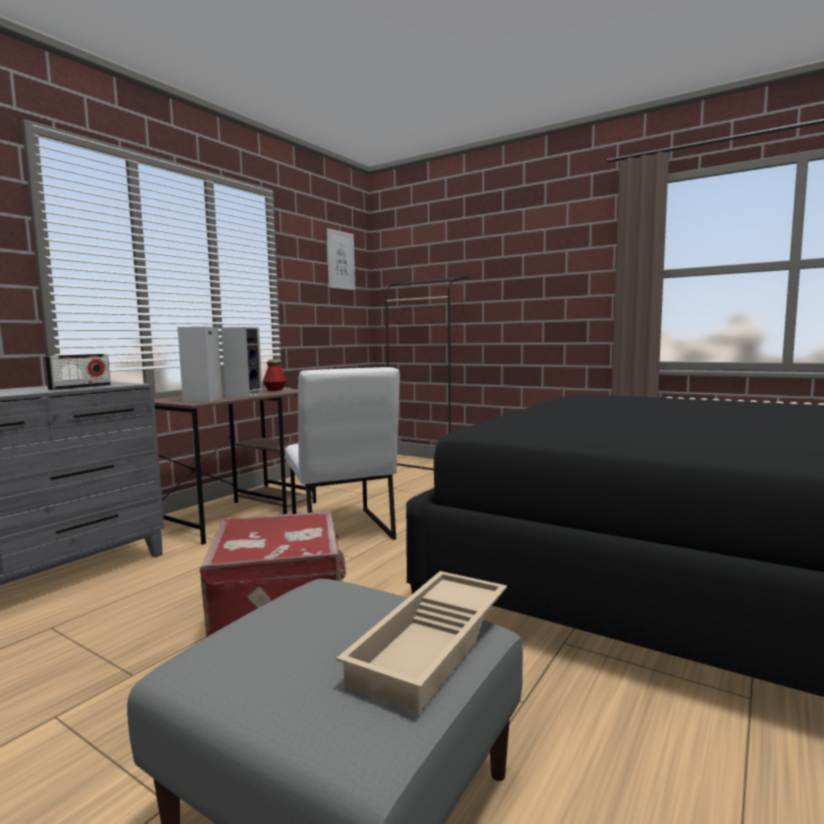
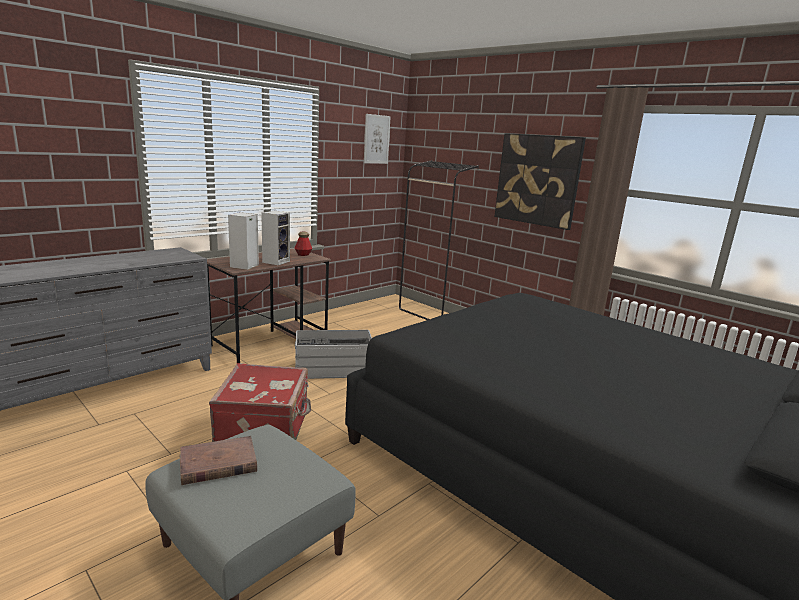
camera: 10 degrees right, 10 degrees up
radio [44,354,111,390] -> none
white chair [285,367,400,540] -> grey storage box [295,330,372,379]
beige tray [336,571,507,714] -> none
none -> brown book [180,436,257,485]
none -> picture [494,133,586,230]

